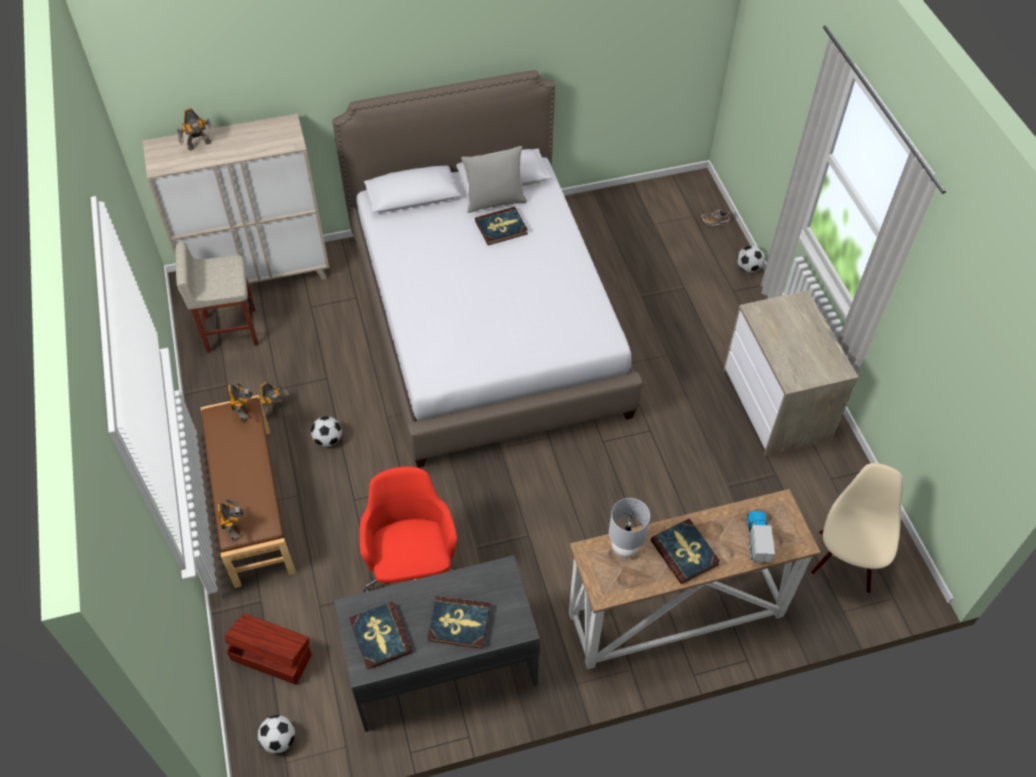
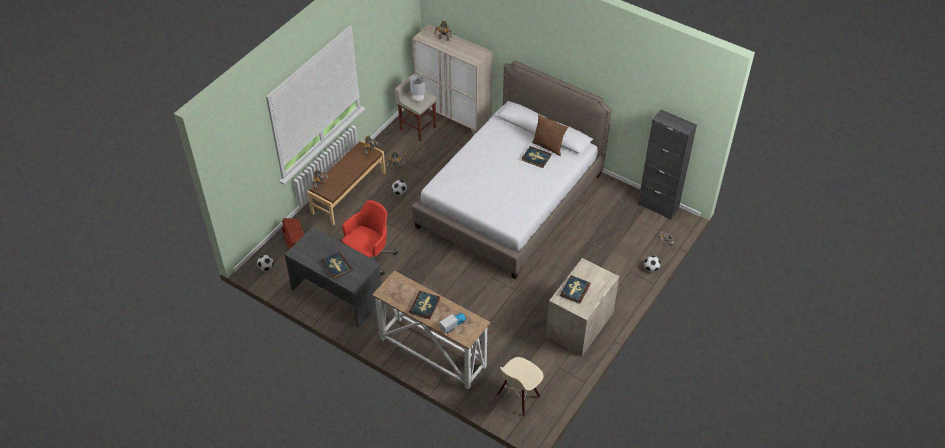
camera: 50 degrees right, 5 degrees down
book [349,602,412,670] -> book moved to [560,275,591,304]
grey pillow [461,146,527,213] -> brown pillow [532,114,568,156]
grey table lamp [609,498,650,558] -> grey table lamp moved to [410,74,426,103]
beige chair [811,463,903,594] -> beige chair turned 150 degrees clockwise [497,357,544,416]
none -> black cabinet [638,110,697,220]

